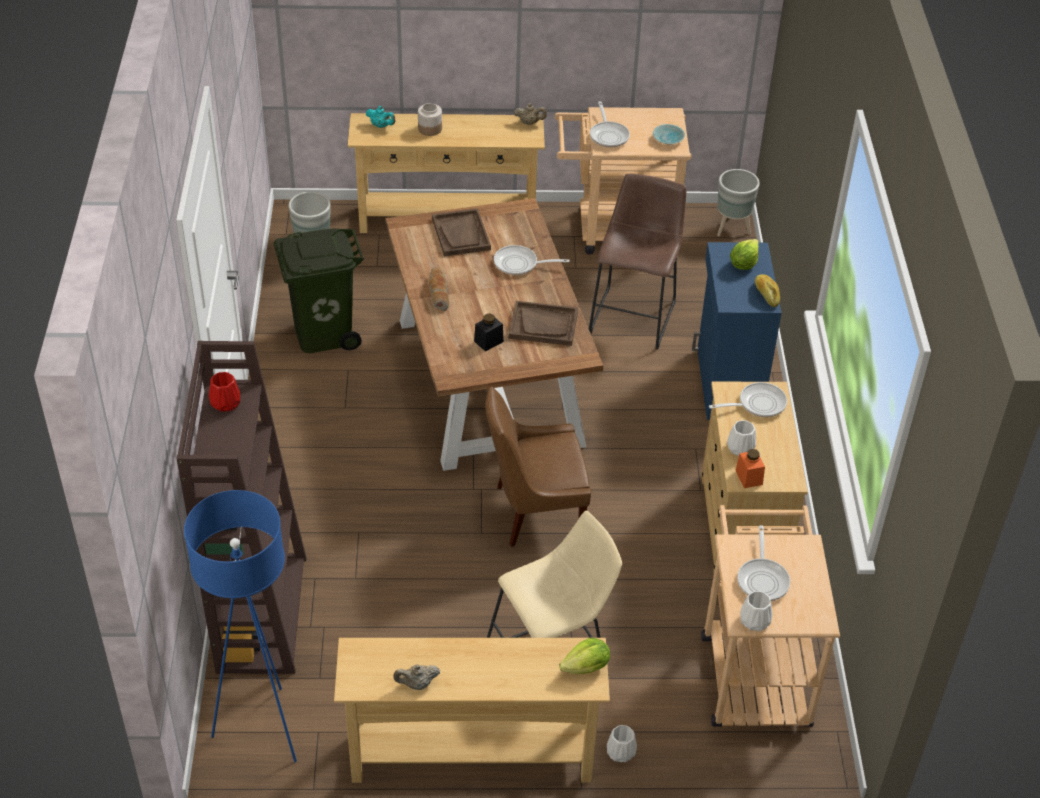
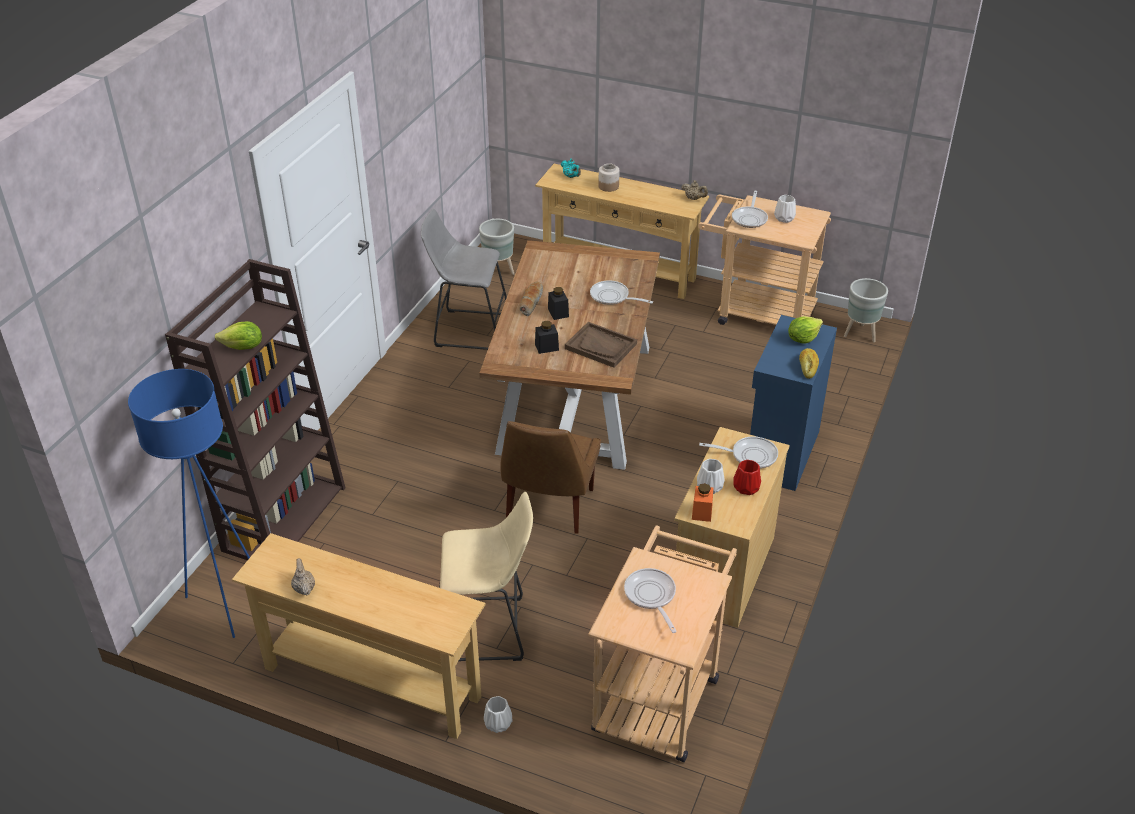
camera: 25 degrees right, 5 degrees down
red vase [209,372,240,412] -> red vase moved to [733,460,761,495]
green trash can [274,228,364,353] -> grey stool [421,209,507,350]
beige teapot [393,664,440,690] -> beige teapot turned 60 degrees clockwise [291,558,315,595]
brown tray [432,208,491,256] -> none
brown chair [485,387,591,547] -> brown chair turned 90 degrees counterclockwise [500,421,601,534]
lettuce [559,638,610,674] -> lettuce moved to [215,321,262,350]
brown stool [589,173,686,349] -> none
turquoise bowl [653,124,685,145] -> none
frying pan [737,525,790,601] -> frying pan turned 135 degrees clockwise [624,568,677,633]
white vase [740,591,773,631] -> white vase moved to [774,195,796,223]
none -> black jar [548,287,569,320]

